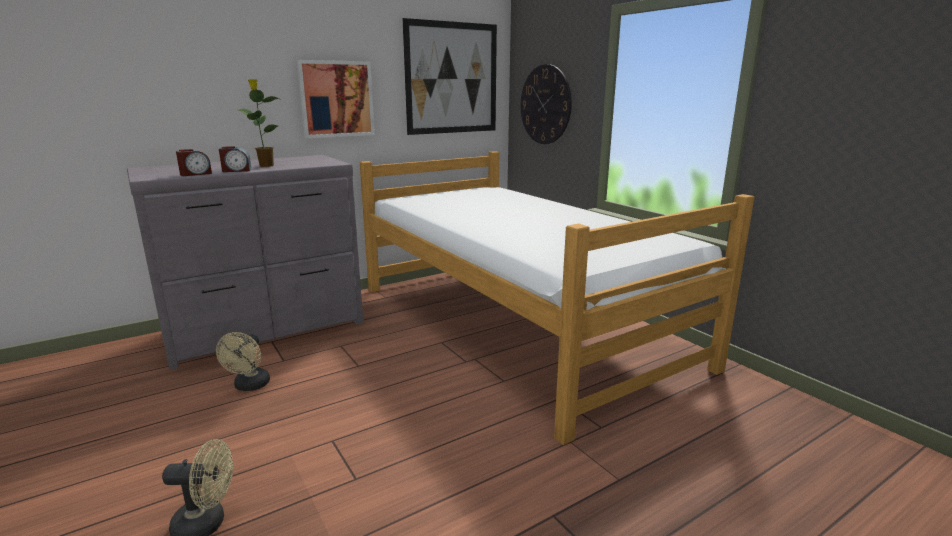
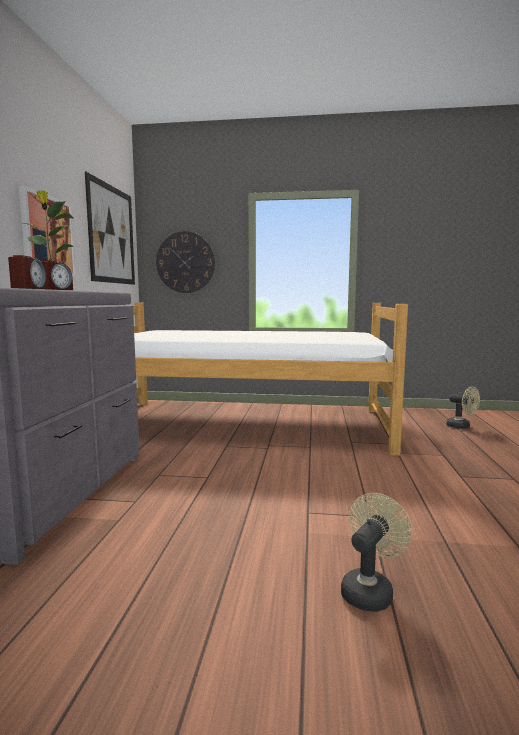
camera: 50 degrees left, 10 degrees down
beige fan [216,332,270,391] -> beige fan moved to [446,386,480,429]

